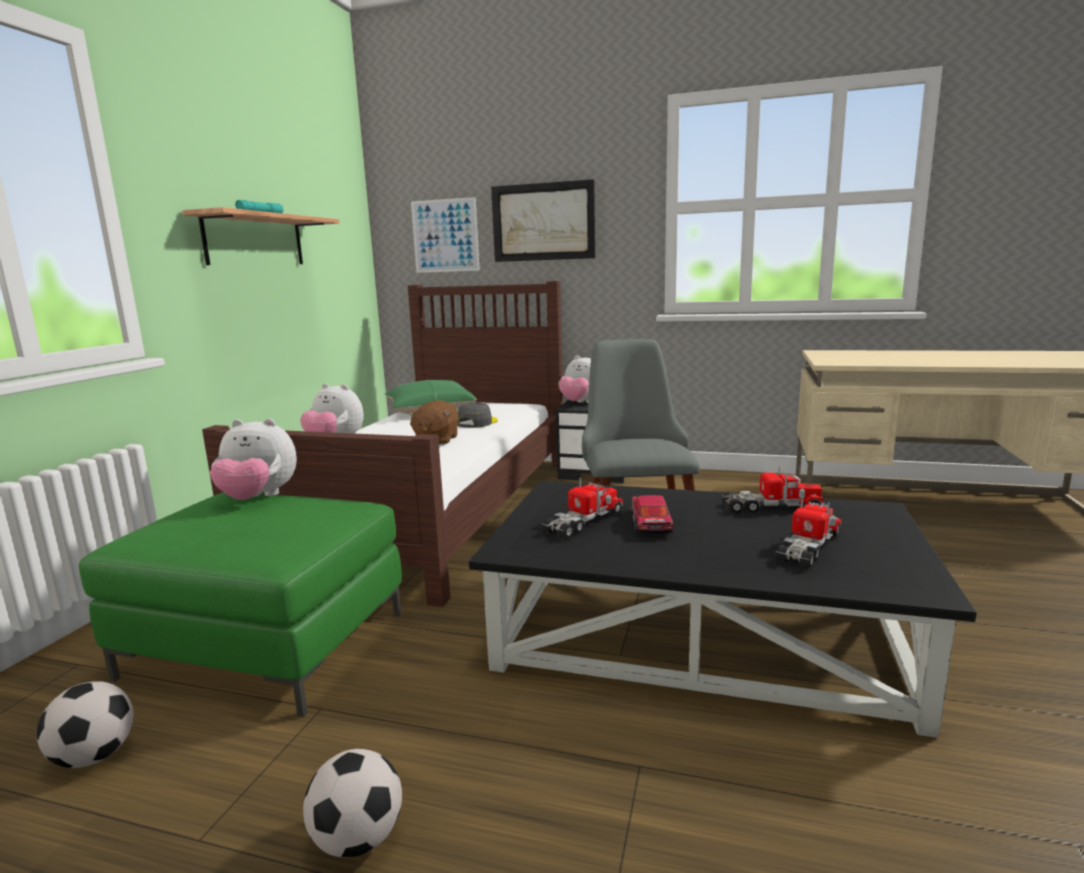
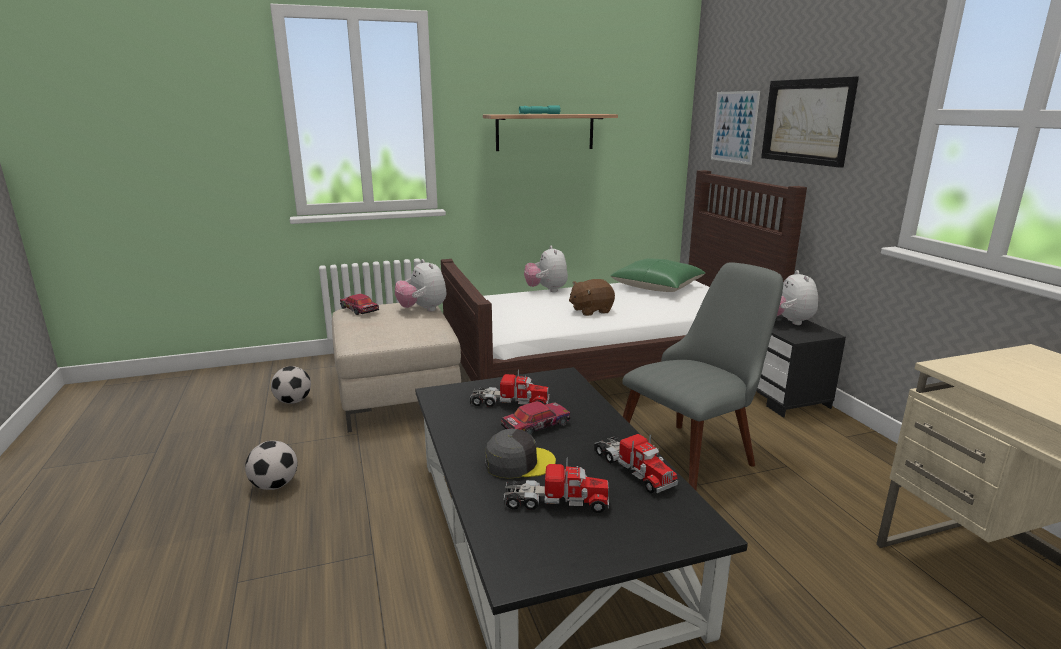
camera: 55 degrees right, 5 degrees up
green ottoman [79,493,402,717] -> beige ottoman [332,303,461,433]
grey cap [457,403,498,428] -> grey cap moved to [485,429,556,479]
none -> toy car [340,294,379,315]

